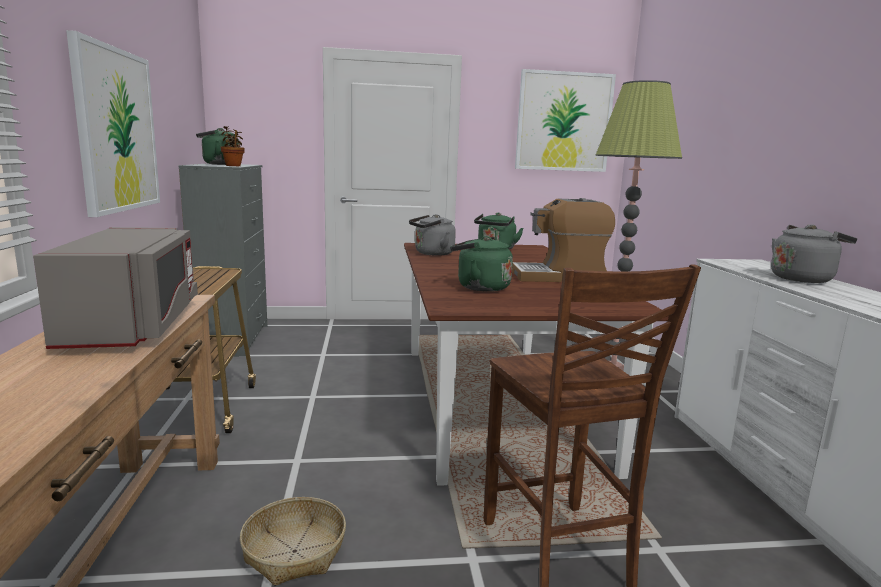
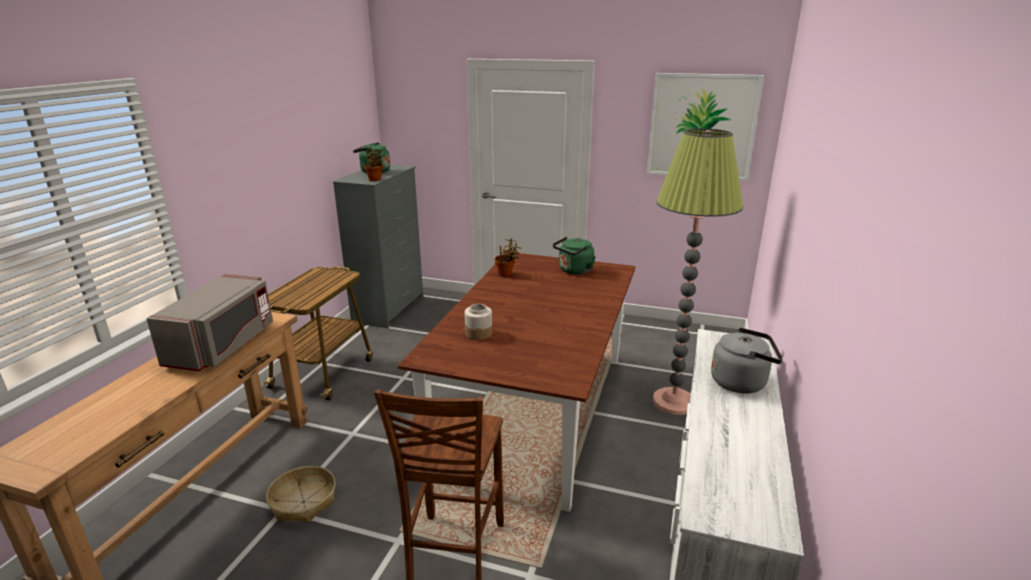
camera: 25 degrees right, 10 degrees up
picture [66,30,160,217] -> none
grey kettle [409,214,456,256] -> potted plant [495,238,521,277]
green kettle [450,236,513,292] -> jar [464,304,492,340]
coffee machine [512,198,615,282] -> none

